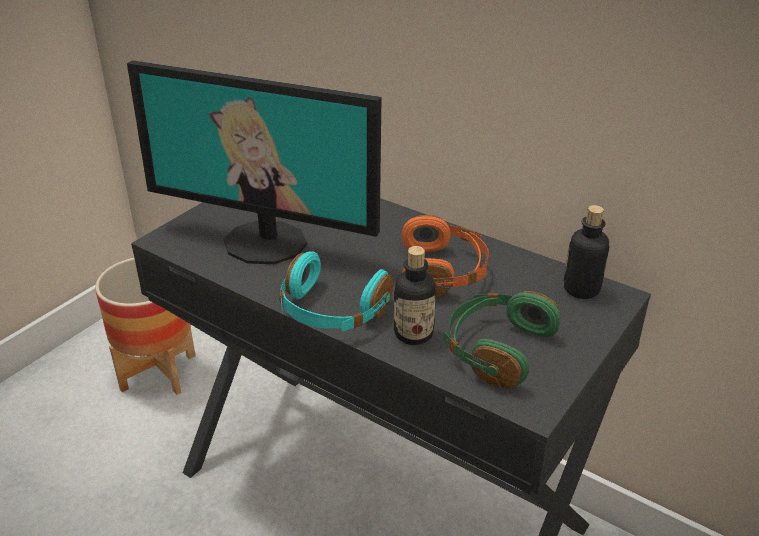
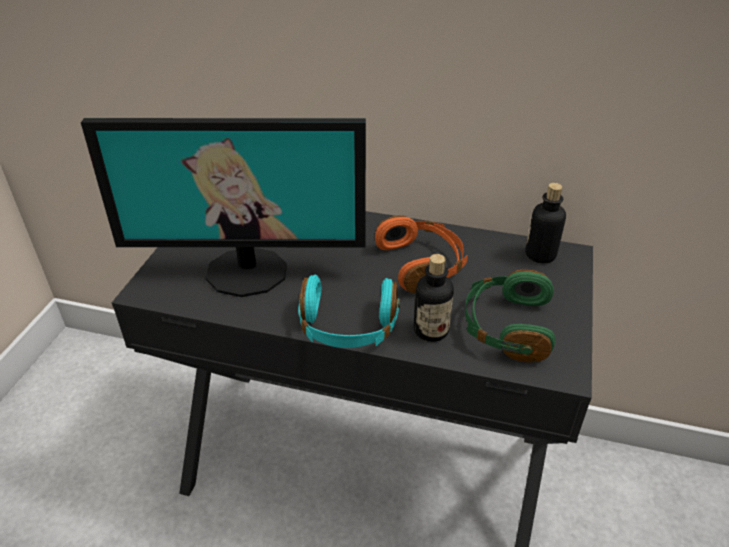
camera: 20 degrees left, 5 degrees up
planter [95,258,196,395] -> none

